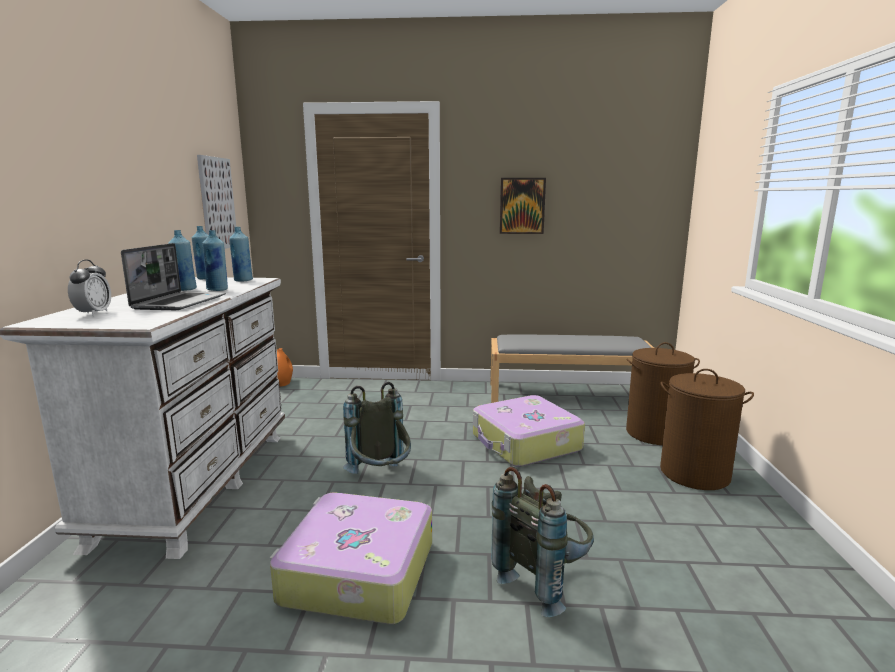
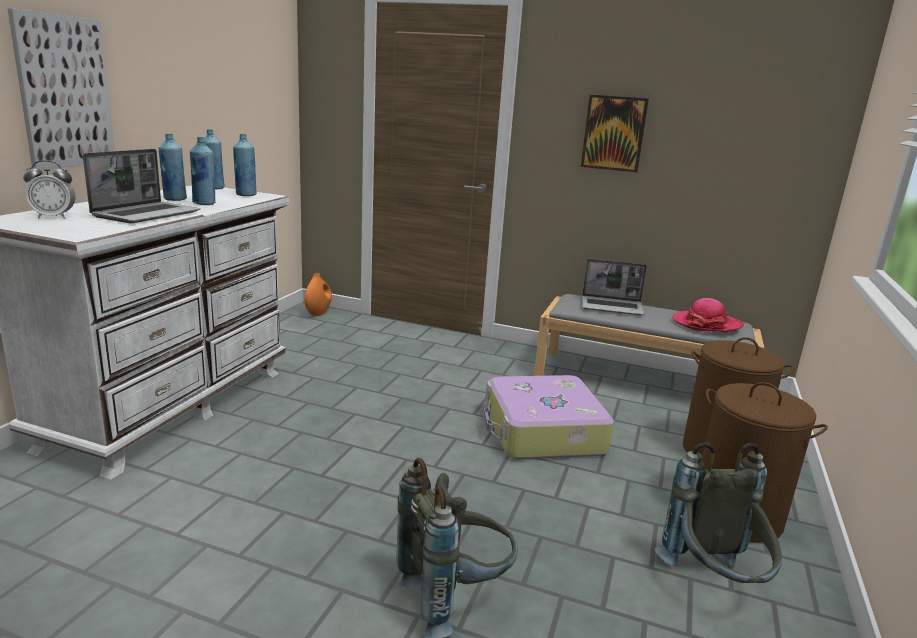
camera: 15 degrees right, 5 degrees up
alarm clock [68,260,111,316] -> alarm clock turned 60 degrees clockwise [23,160,76,219]
picture [197,155,236,249] -> picture moved to [8,8,115,170]
suitcase [270,493,432,624] -> none
grey backpack [343,382,411,474] -> grey backpack moved to [655,442,782,583]
none -> laptop [582,259,647,315]
none -> hat [672,298,744,333]

